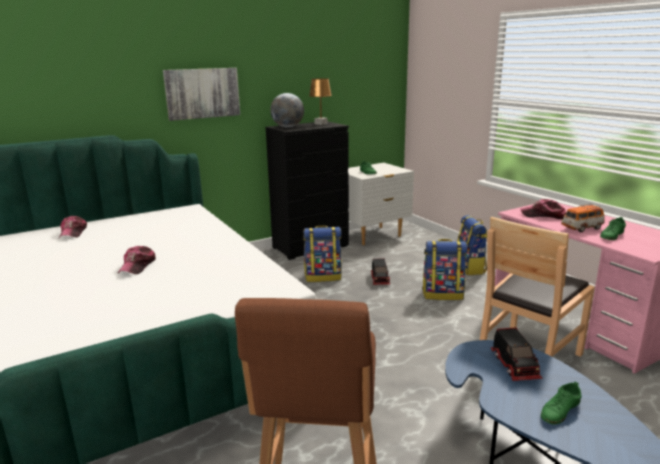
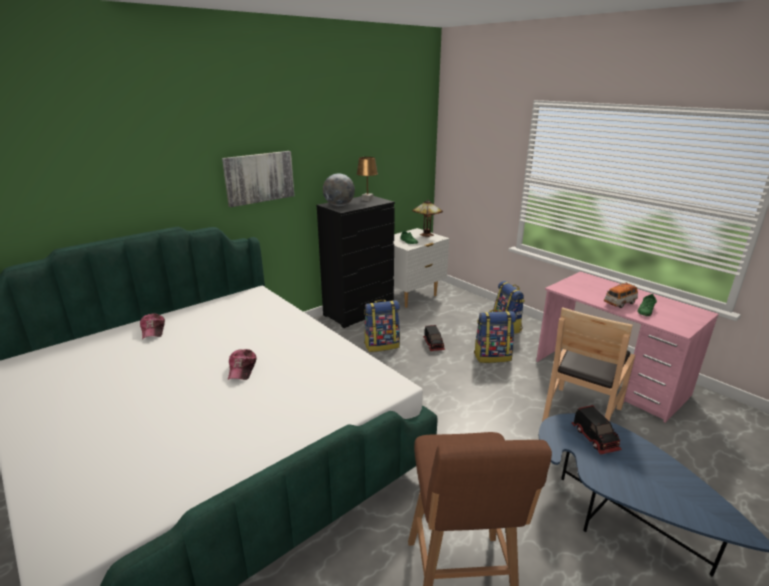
camera: 10 degrees left, 5 degrees up
cap [520,199,566,219] -> none
green shoe [541,381,581,425] -> none
none -> table lamp [412,200,443,237]

